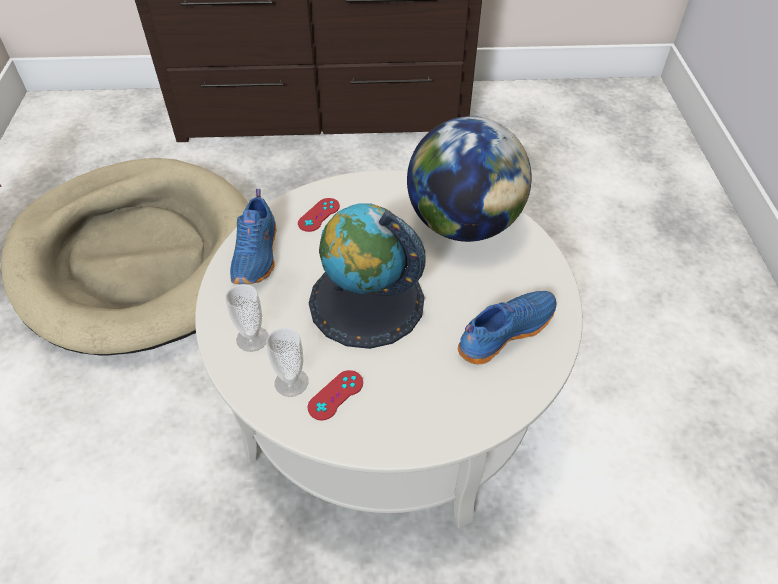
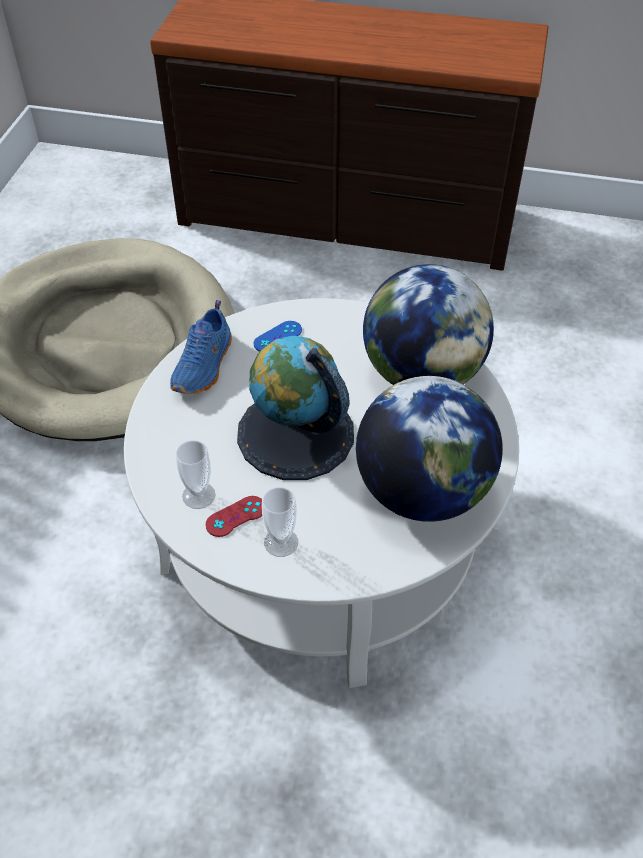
camera: 15 degrees right, 0 degrees up
cup [225,284,268,352] -> cup moved to [262,487,298,557]
red game controller [298,198,340,232] -> blue game controller [253,321,302,351]
blue shoe [458,291,557,365] -> globe [356,376,503,522]

